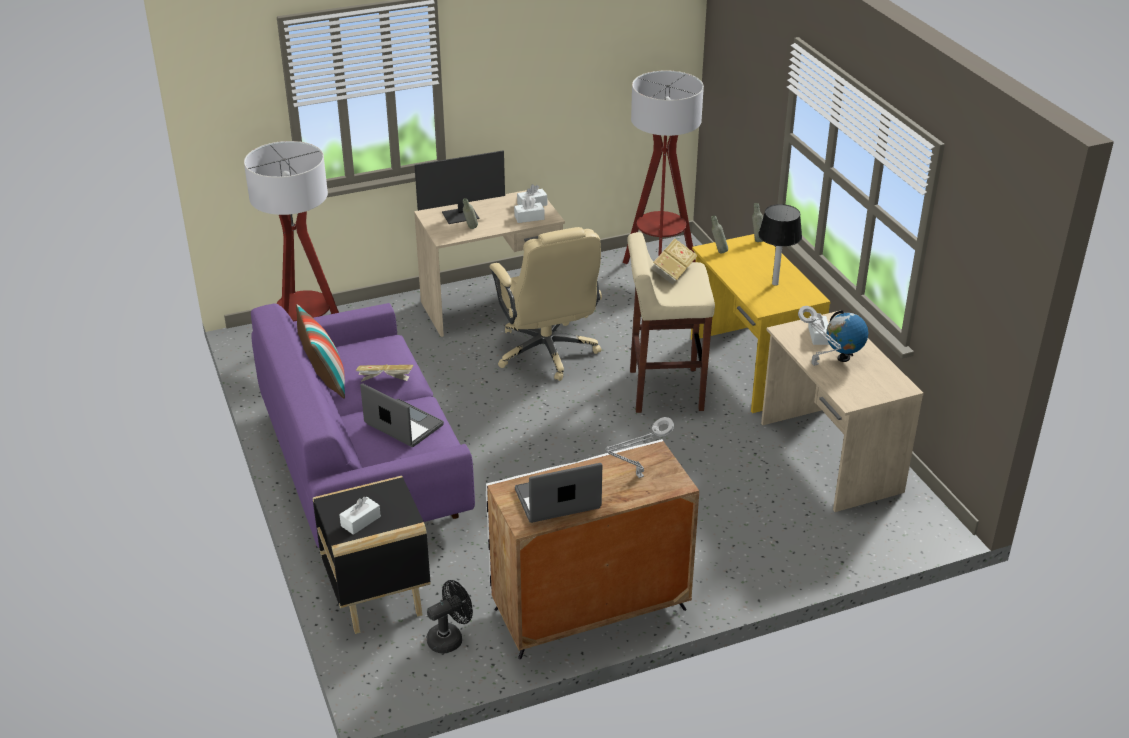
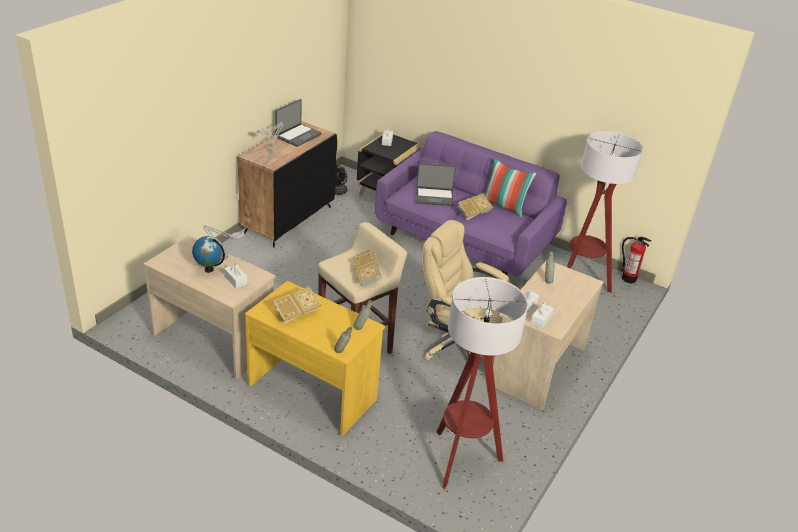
camera: 140 degrees right, 0 degrees up
monitor [414,151,505,224] -> none
white cabinet [486,439,699,659] -> black cabinet [237,121,337,248]
table lamp [758,204,802,286] -> book [272,286,321,324]
none -> fire extinguisher [621,237,652,283]

